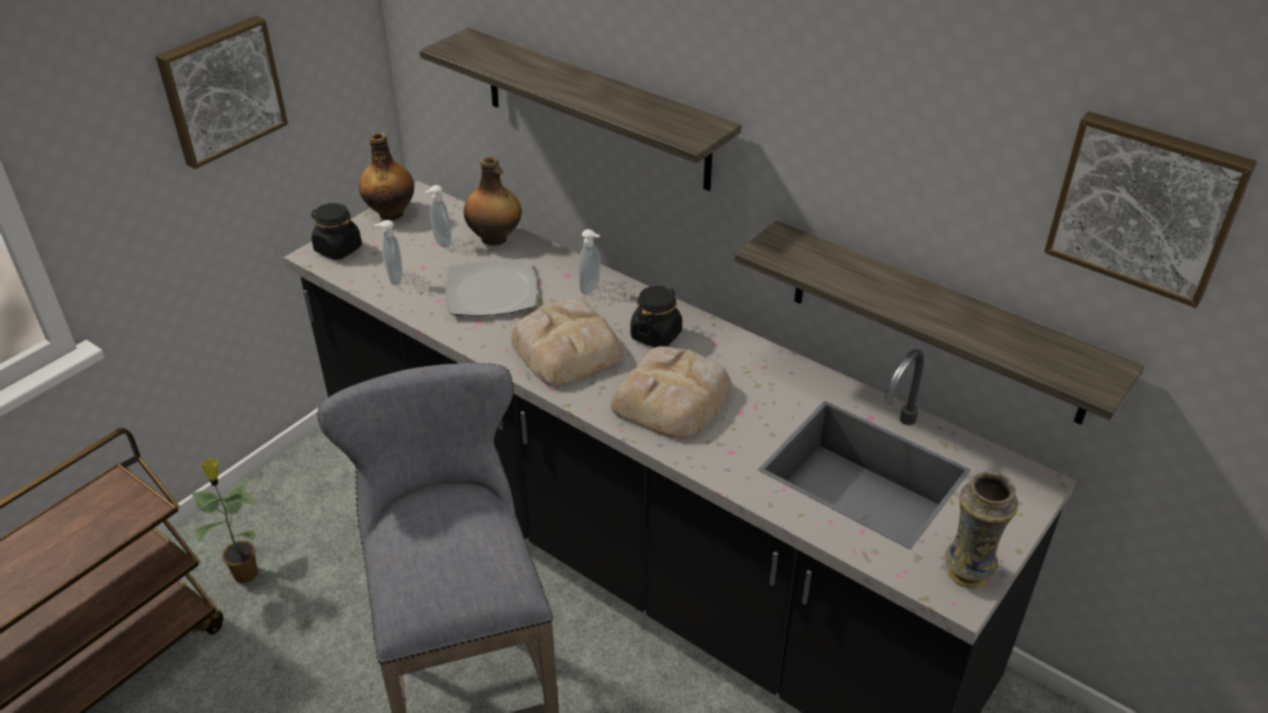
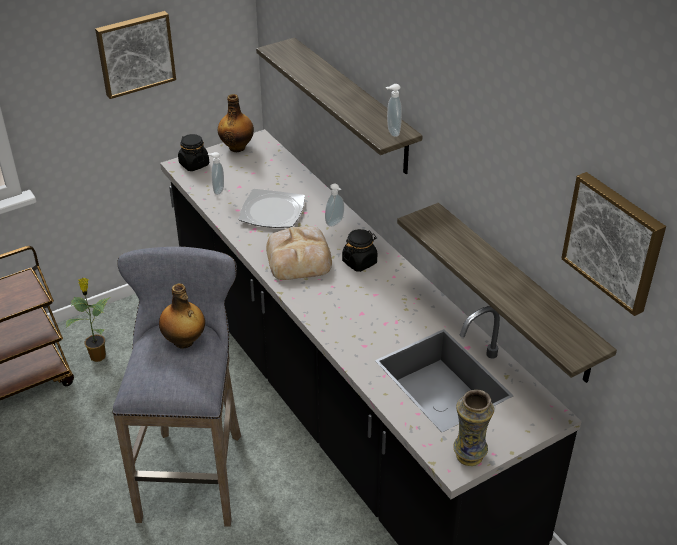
camera: 20 degrees right, 0 degrees up
soap dispenser [424,185,451,248] -> soap dispenser moved to [386,84,402,137]
bottle [464,156,521,246] -> bottle moved to [159,283,205,348]
bread [611,346,731,439] -> none

